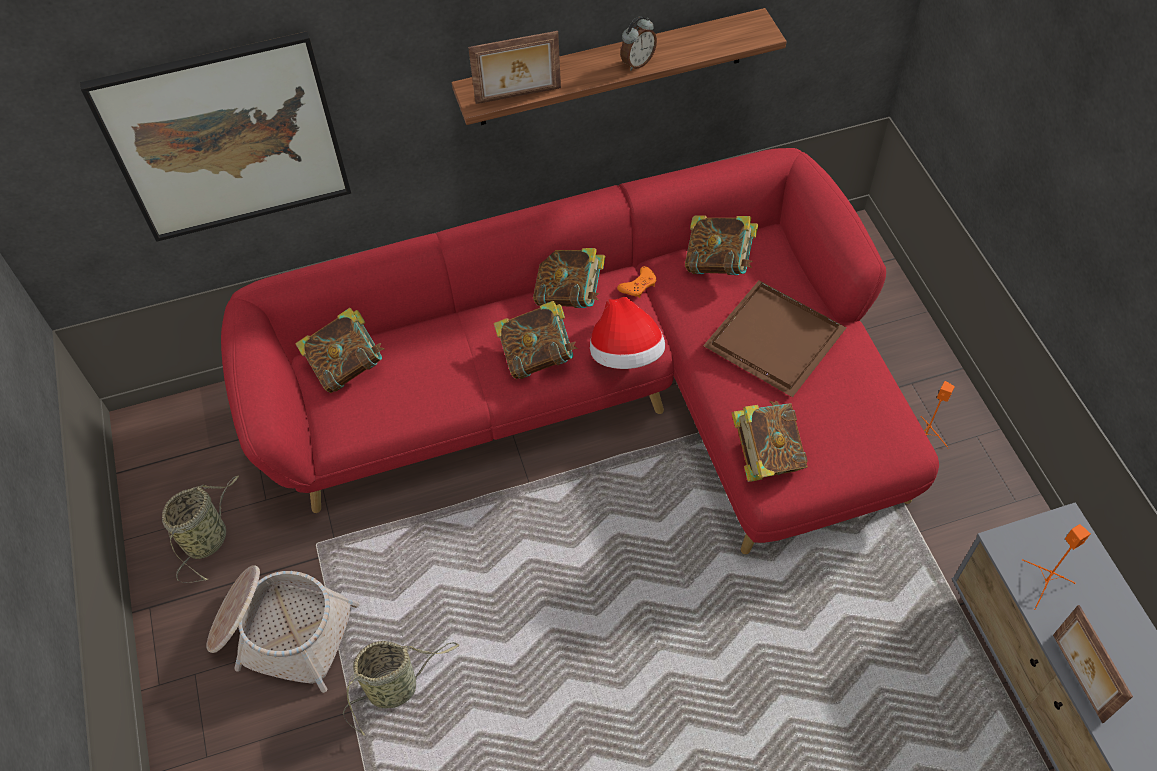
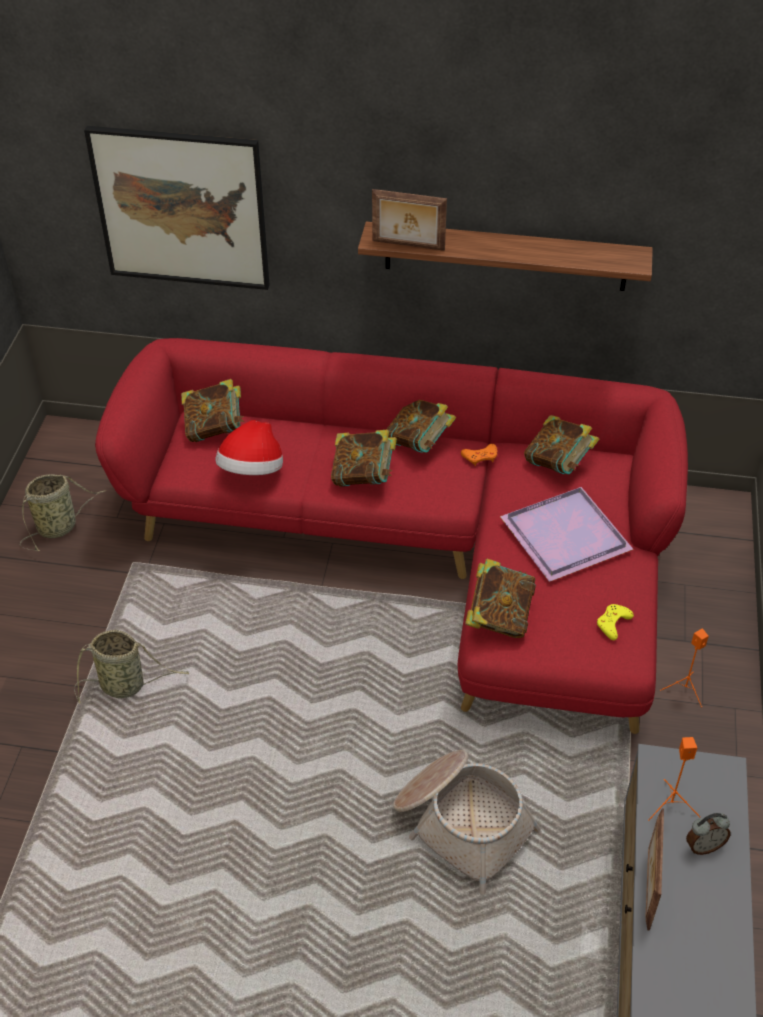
camera: 25 degrees right, 10 degrees down
basket [207,565,360,693] -> basket moved to [393,750,541,894]
hat [590,297,665,369] -> hat moved to [215,420,283,475]
alarm clock [621,16,657,71] -> alarm clock moved to [686,813,731,855]
brown tray [703,280,847,397] -> purple tray [500,487,633,582]
none -> yellow game controller [597,604,634,640]

